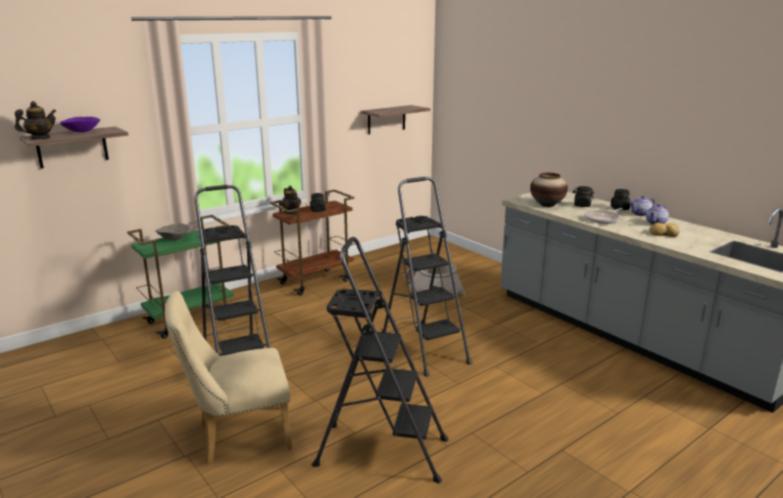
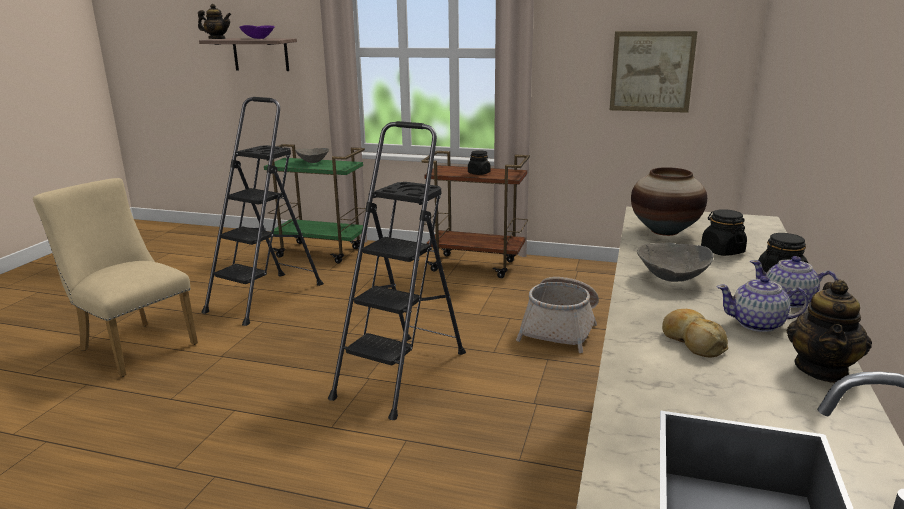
camera: 55 degrees right, 0 degrees up
teapot [281,186,301,214] -> teapot moved to [787,280,872,383]
step ladder [312,237,449,483] -> none
shelf [361,105,431,134] -> picture [610,31,698,113]
frying pan [585,208,623,224] -> grey bowl [637,243,714,282]

